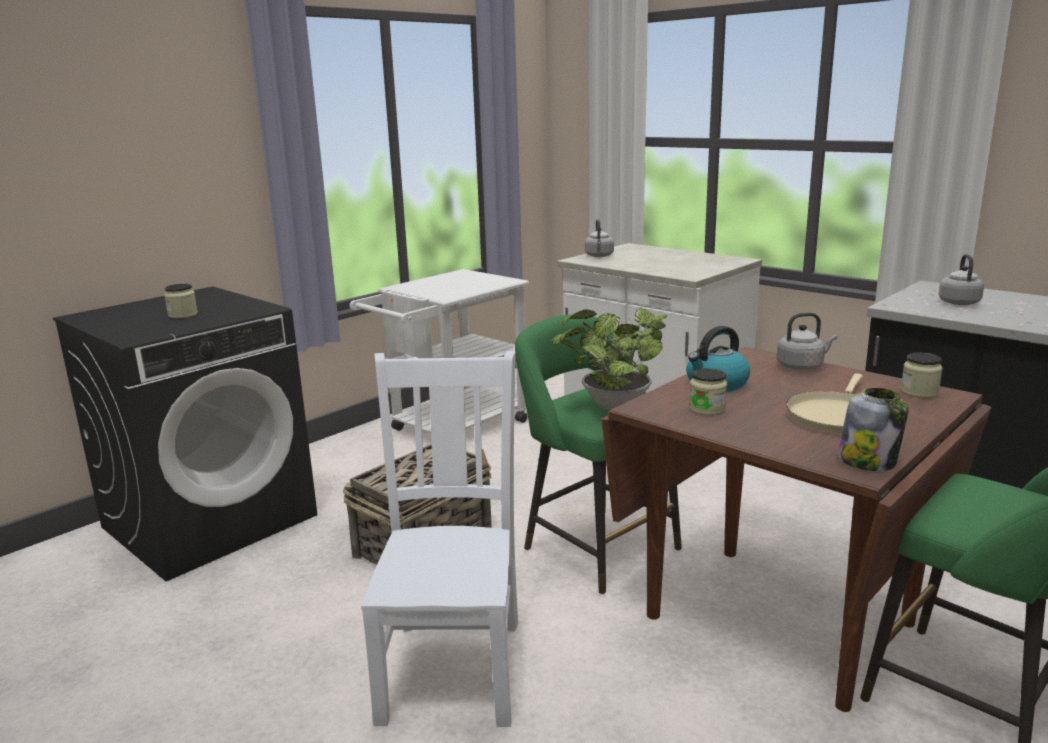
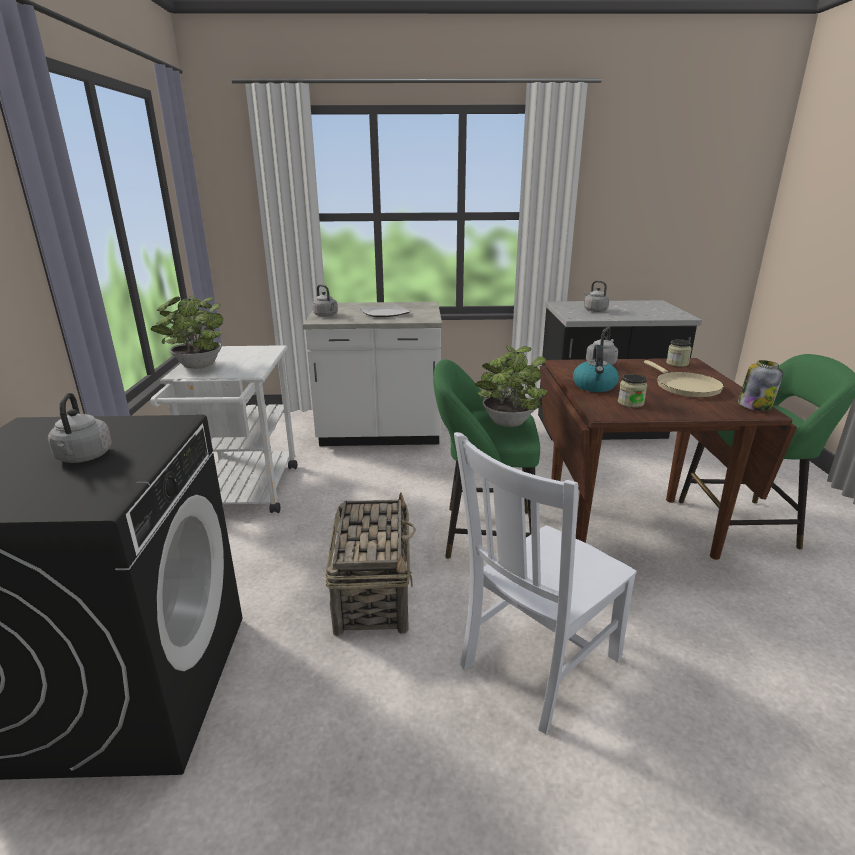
camera: 45 degrees left, 5 degrees up
jar [164,283,198,319] -> grey kettle [48,393,112,463]
white chair [361,351,518,727] -> white chair turned 90 degrees counterclockwise [454,432,637,734]
none -> potted plant [151,297,223,369]
none -> plate [360,304,411,317]

